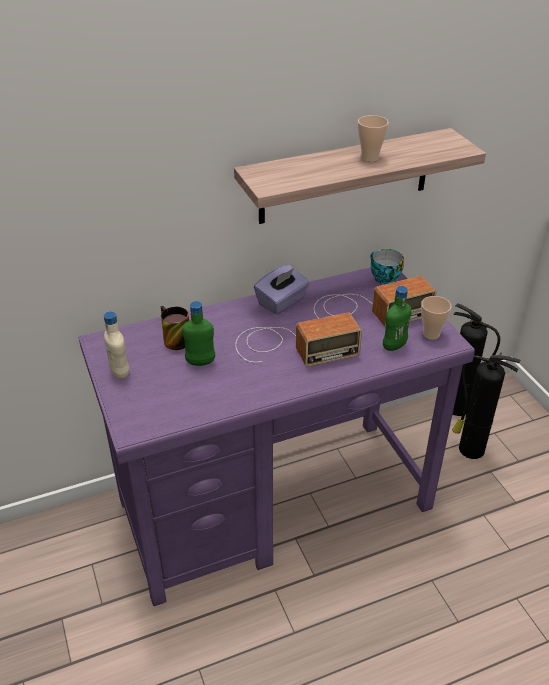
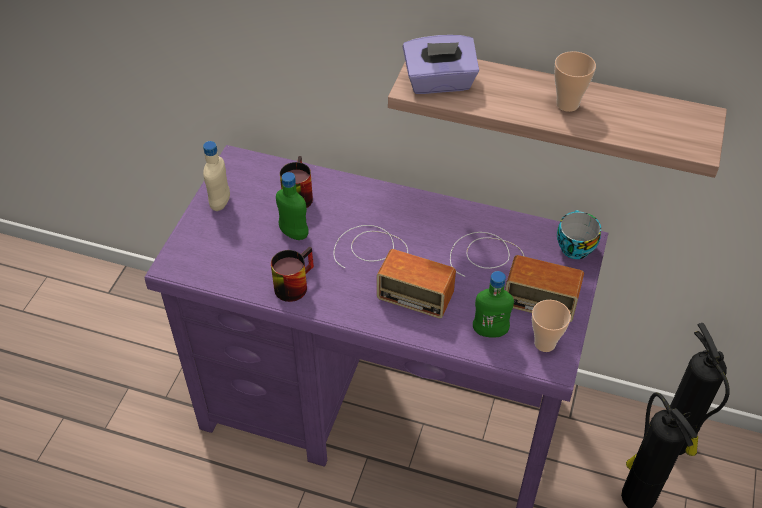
camera: 40 degrees right, 10 degrees up
purple tissue box [254,265,309,315] -> purple tissue box moved to [403,35,479,94]
none -> mug [271,246,314,302]

